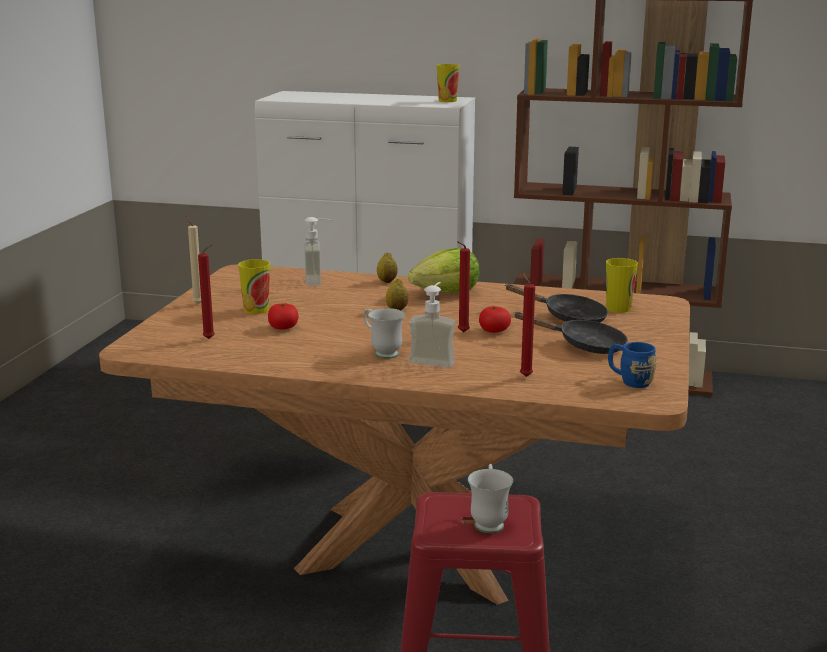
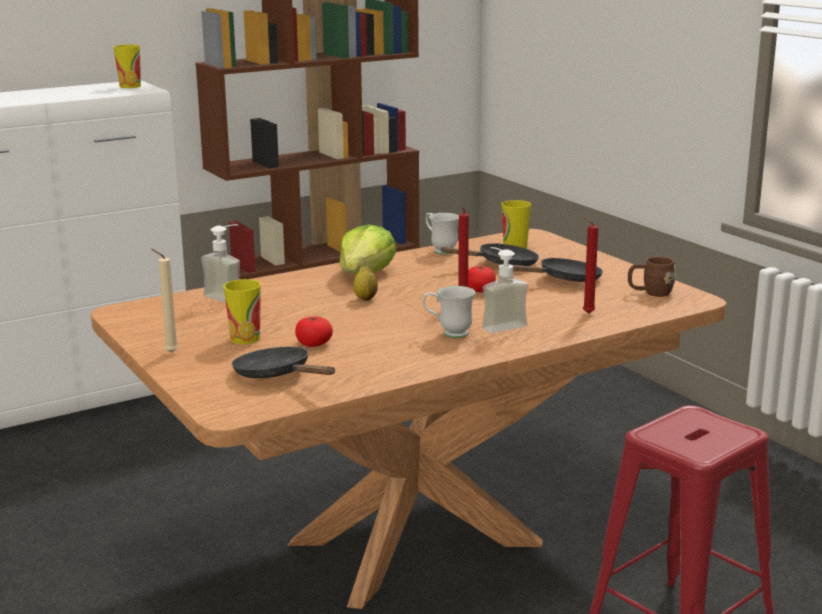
camera: 45 degrees left, 0 degrees up
red candle [198,244,215,339] -> black frying pan [232,347,335,378]
lemon [377,252,398,283] -> none
white mug [468,464,513,533] -> white mug moved to [426,213,459,254]
blue mug [608,342,657,388] -> brown mug [628,257,676,297]

